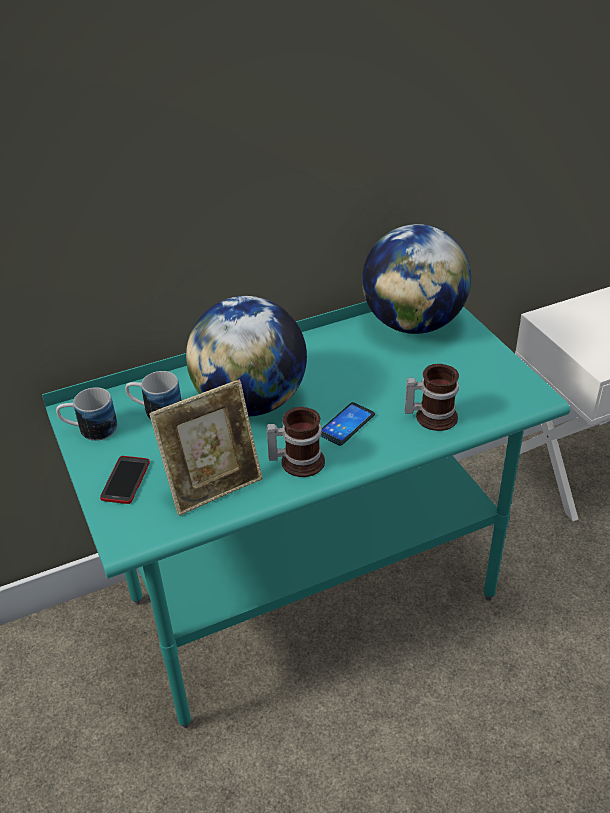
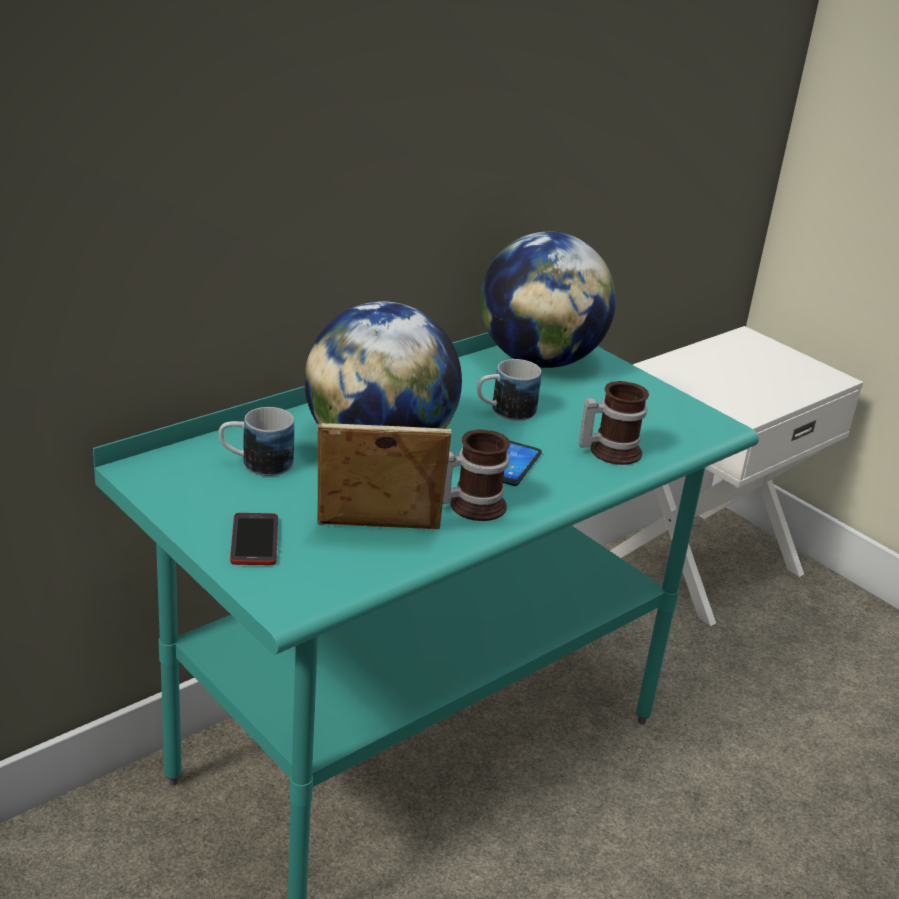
camera: 20 degrees left, 10 degrees down
mug [56,387,117,441] -> mug moved to [477,359,541,421]
picture frame [149,380,263,516] -> picture frame turned 135 degrees counterclockwise [317,423,452,529]

